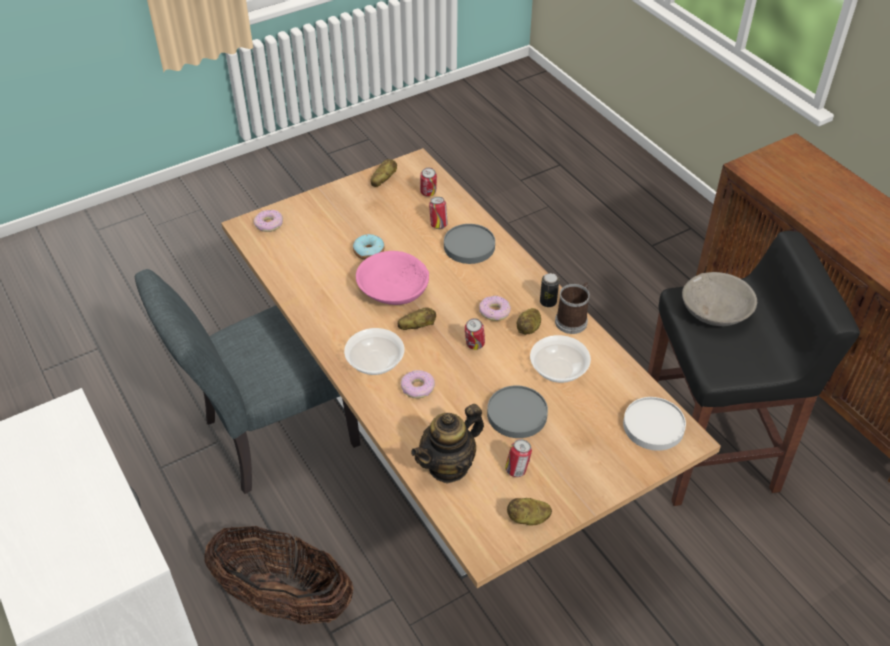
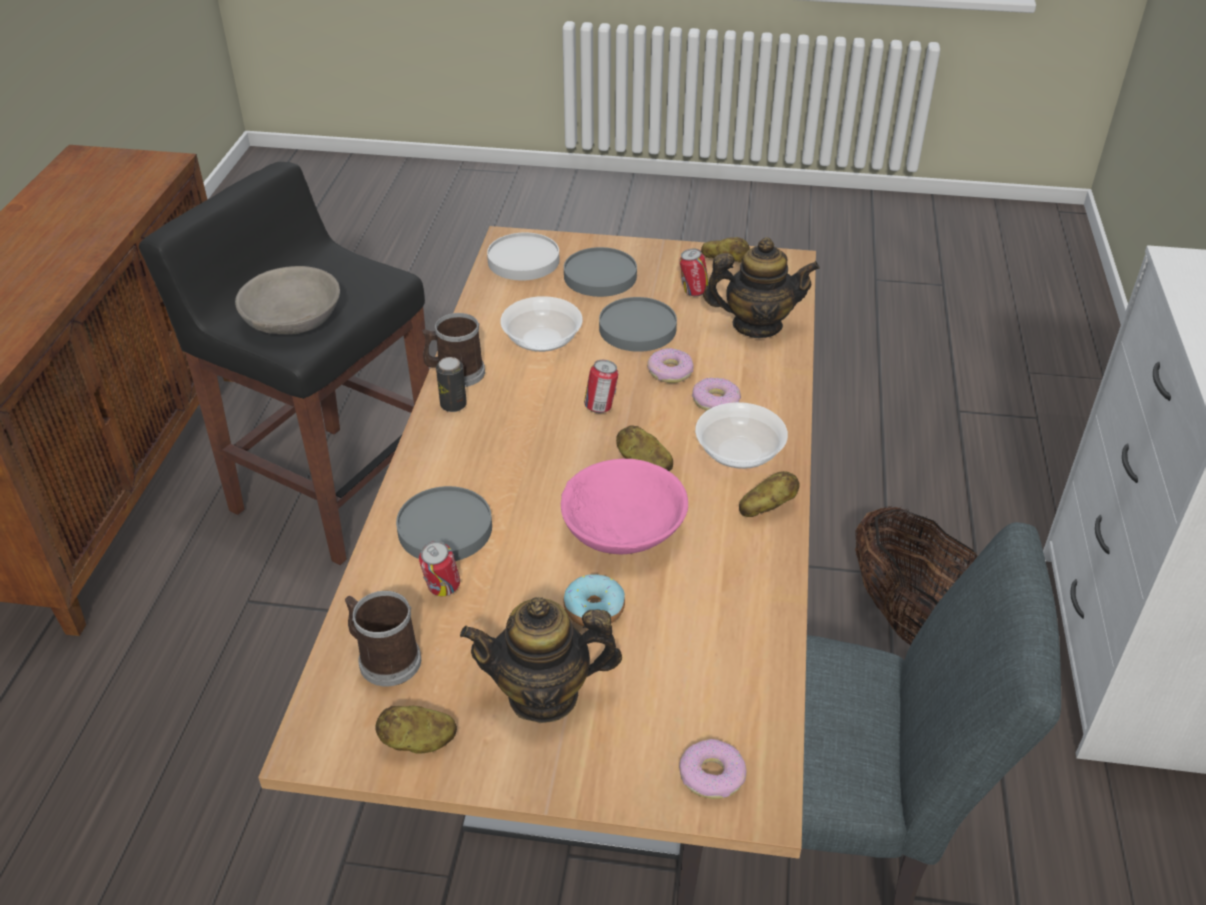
camera: 140 degrees left, 5 degrees down
can [420,168,437,197] -> mug [345,591,421,686]
donut [479,296,511,321] -> donut moved to [647,348,694,383]
potato [517,308,541,335] -> potato moved to [739,471,800,517]
none -> teapot [460,597,622,723]
none -> grey plate [564,247,637,297]

